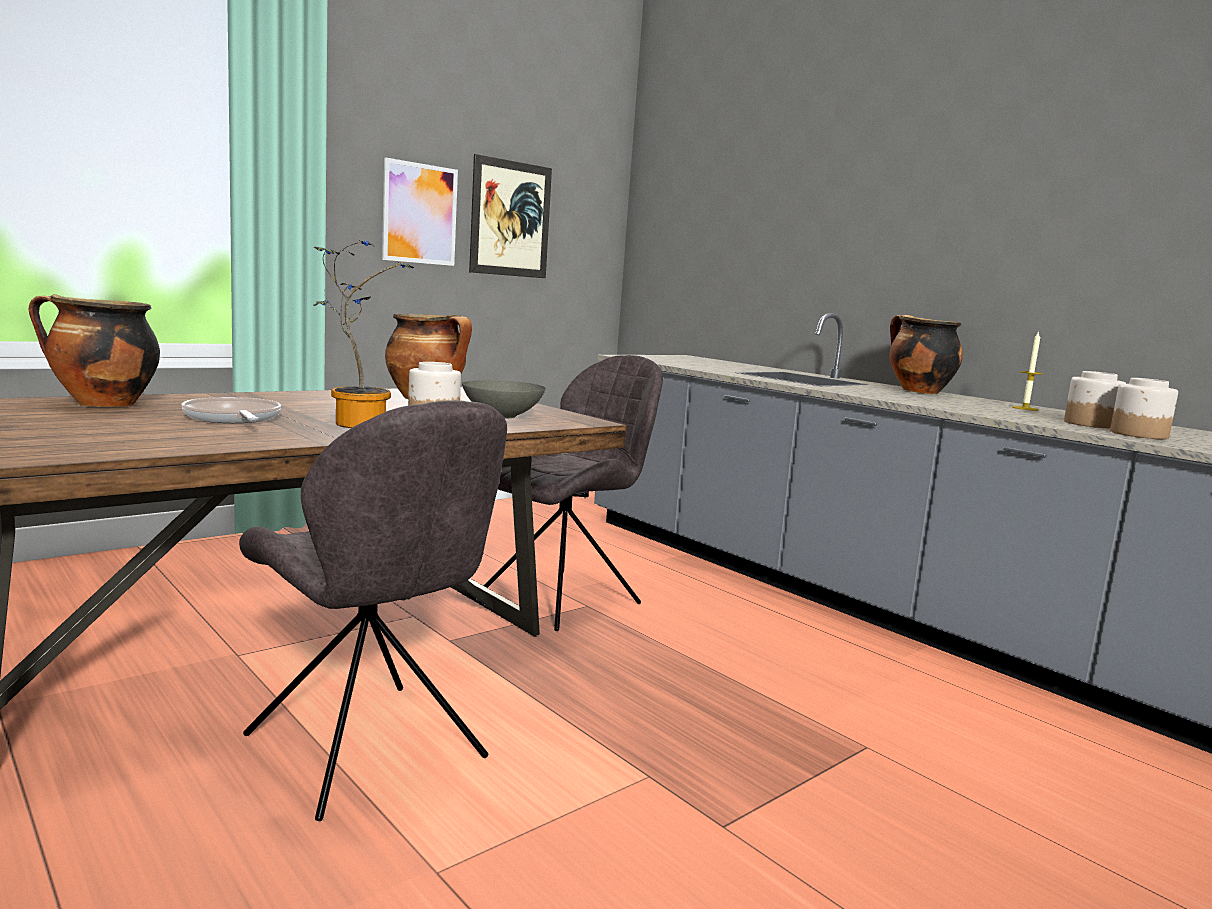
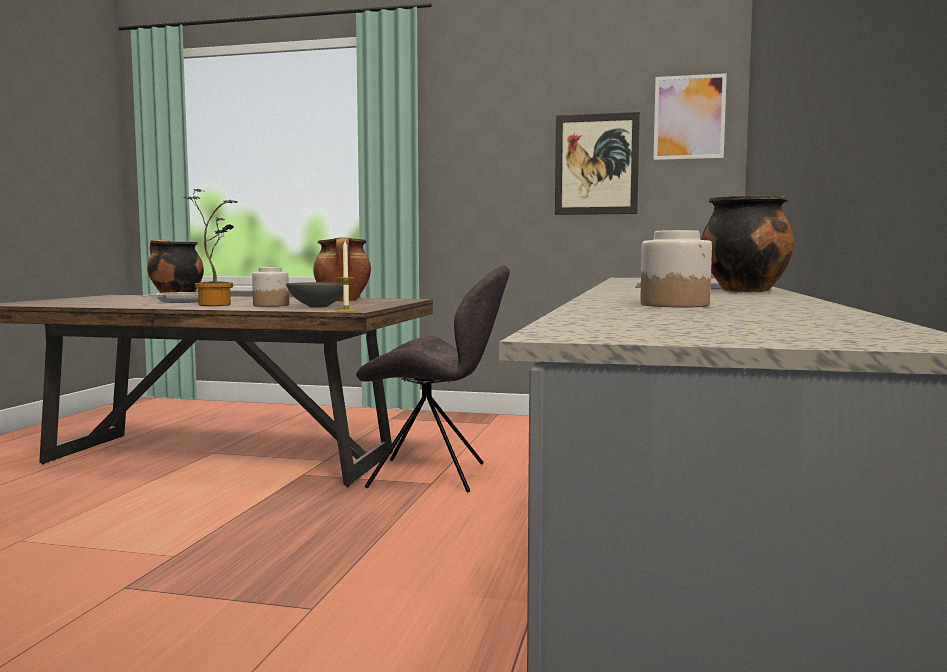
camera: 55 degrees right, 5 degrees down
grey chair [239,400,507,821] -> none
picture [382,157,458,266] -> picture moved to [653,73,727,160]
candle [1013,331,1043,411] -> candle moved to [335,241,357,312]
jar [1110,378,1178,439] -> none

